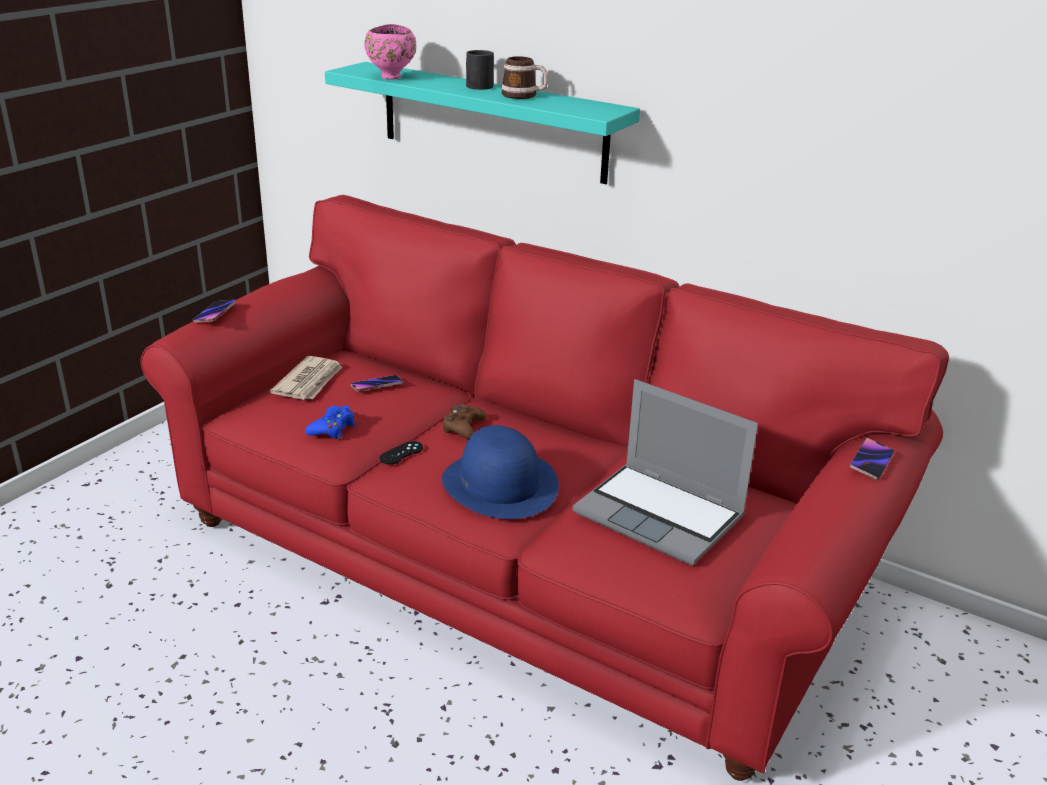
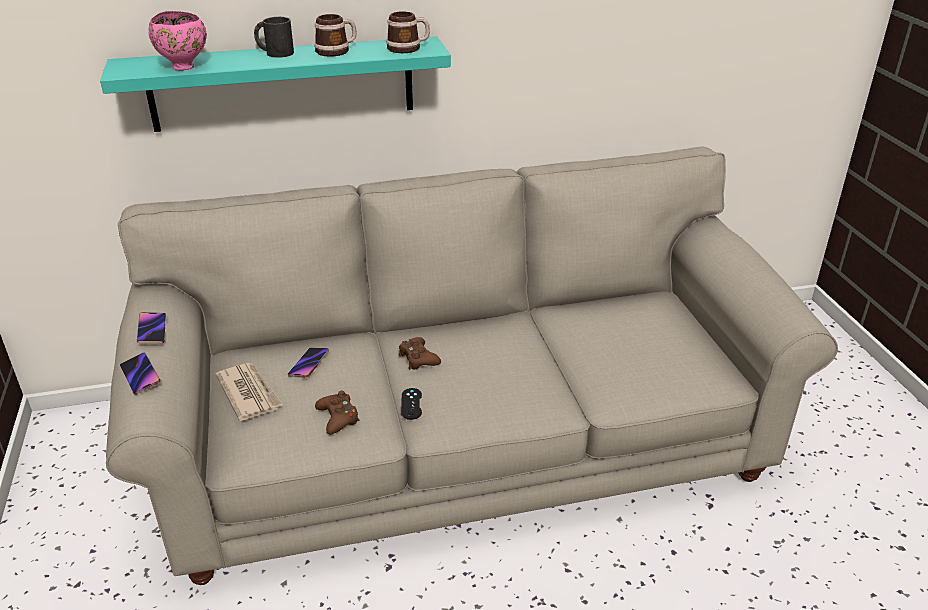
camera: 45 degrees left, 5 degrees up
red sofa [140,195,949,781] -> beige sofa [106,147,838,585]
blue game controller [305,405,355,439] -> brown game controller [315,391,360,435]
blue hat [442,425,559,519] -> none
laptop [572,379,758,565] -> none
phone [850,438,894,480] -> phone moved to [137,312,166,344]
none -> mug [386,11,430,53]

